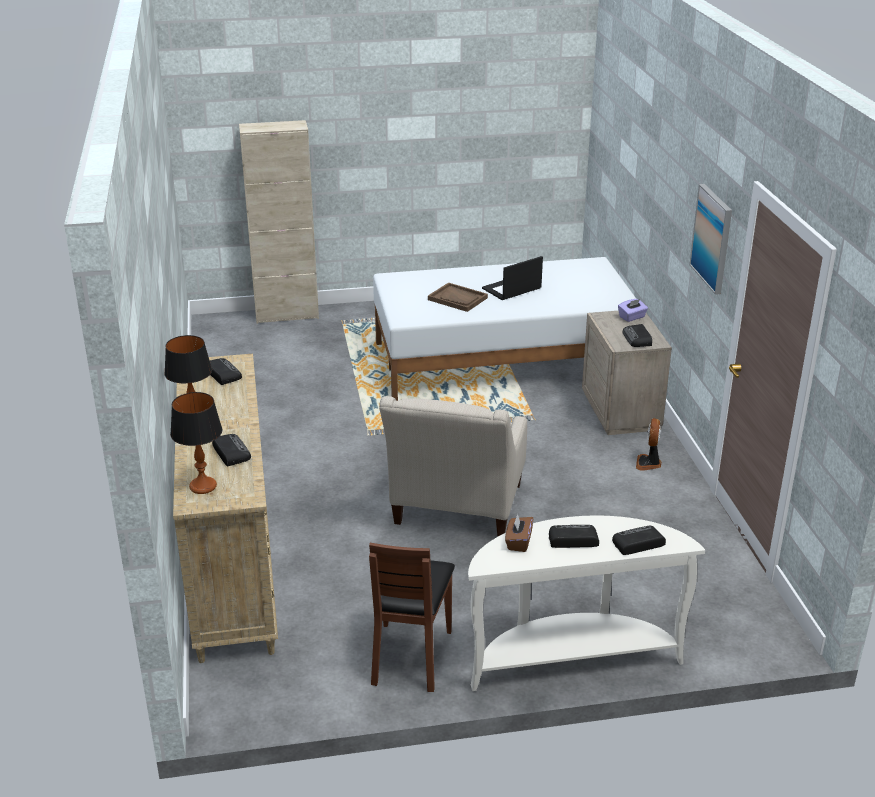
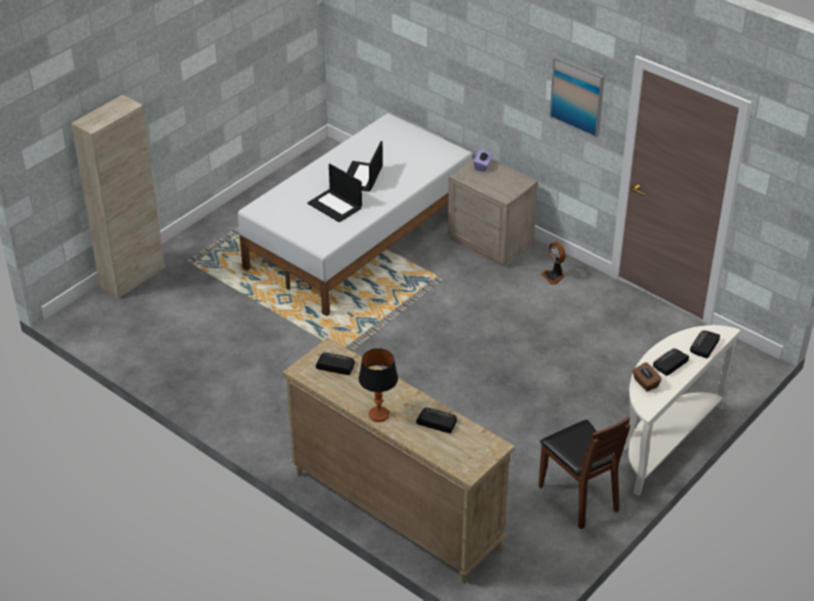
camera: 40 degrees left, 10 degrees up
table lamp [170,392,222,494] -> none
beige armchair [379,396,527,537] -> none
brown tray [428,282,488,312] -> laptop [308,164,362,222]
radio [622,324,652,347] -> none

